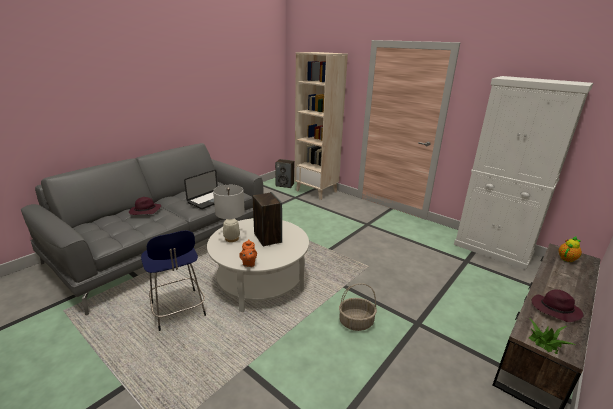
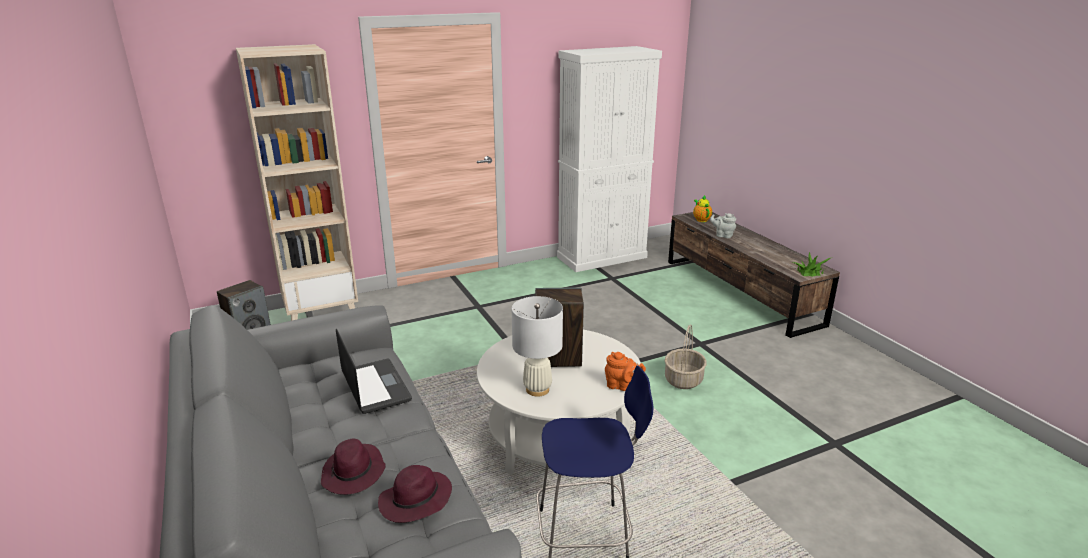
camera: 65 degrees left, 0 degrees up
purple hat [532,289,584,322] -> purple hat moved to [378,465,452,523]
none -> grey teapot [710,213,736,238]

